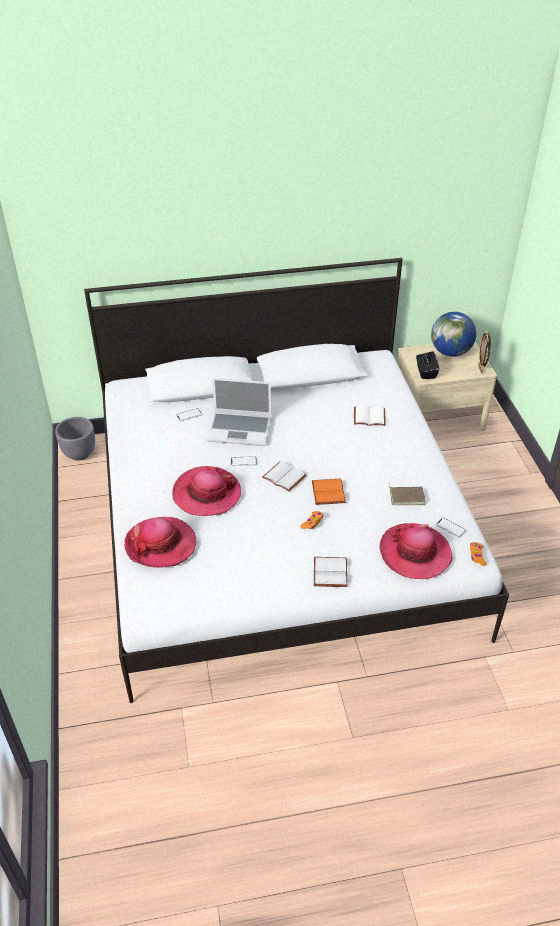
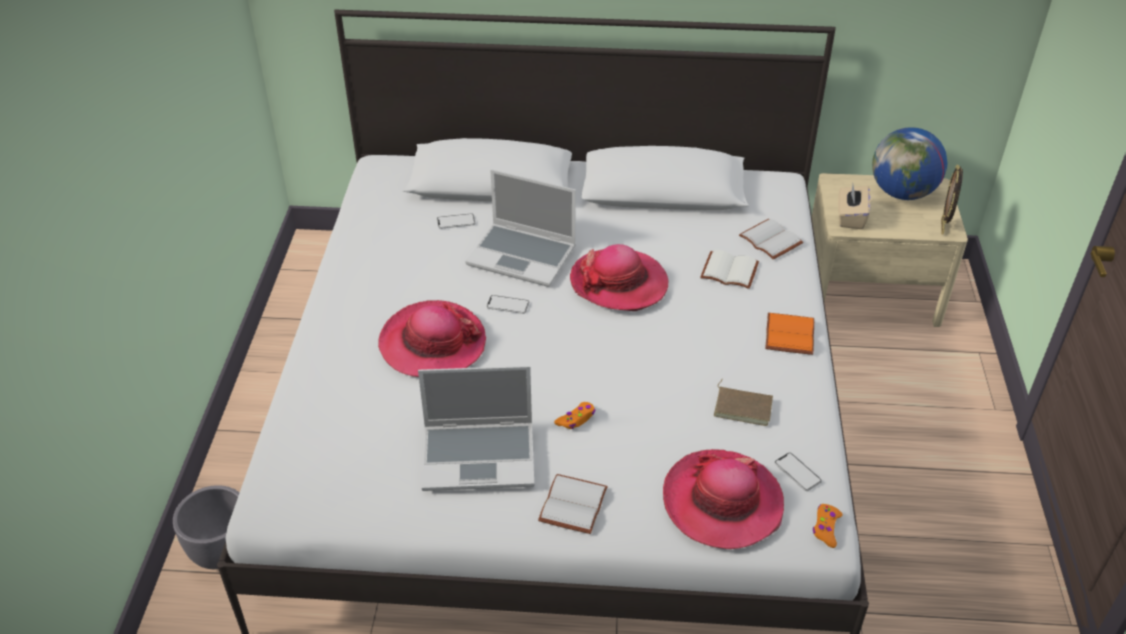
camera: 15 degrees right, 0 degrees up
grey planter [55,417,95,461] -> grey planter moved to [173,485,239,569]
hat [124,517,197,568] -> hat moved to [570,244,669,311]
white book [262,461,306,492] -> white book moved to [739,219,803,260]
orange book [312,479,346,505] -> orange book moved to [765,313,814,355]
black tissue box [416,351,439,379] -> beige tissue box [838,184,871,229]
none -> laptop [418,366,534,491]

